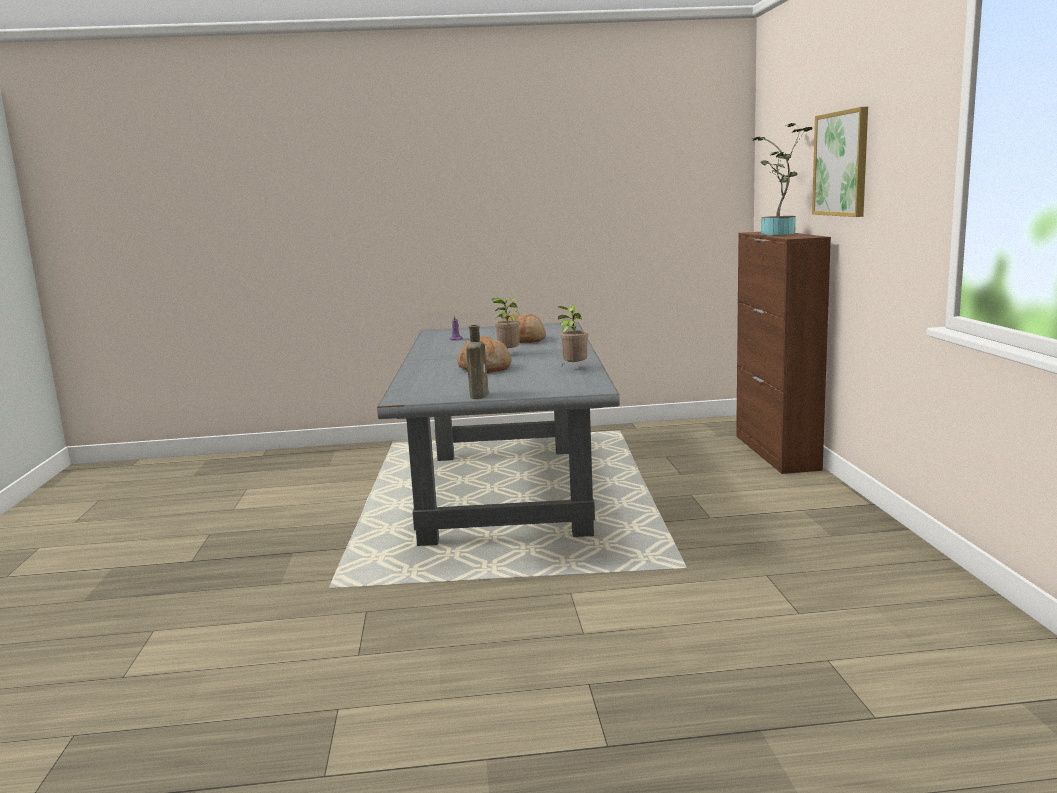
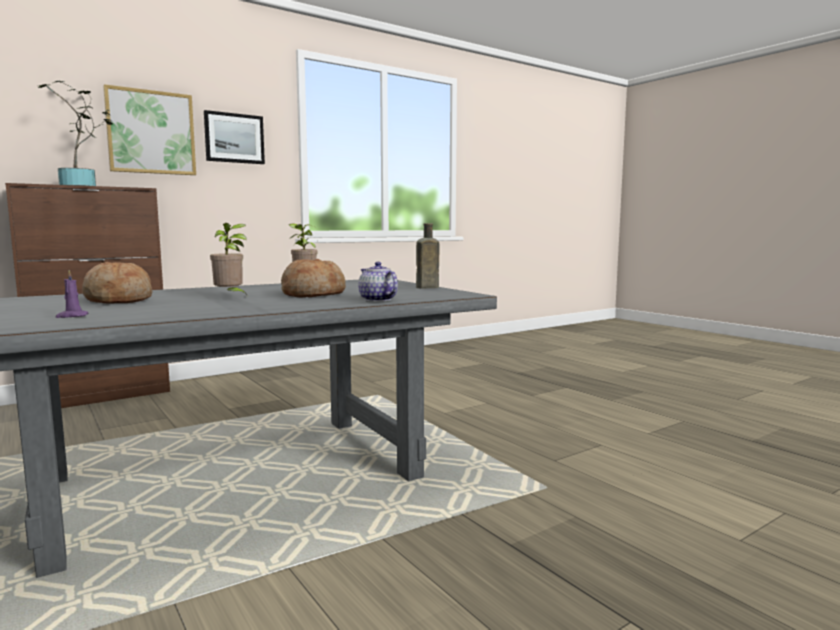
camera: 120 degrees left, 5 degrees down
none -> picture [204,110,265,164]
none -> teapot [358,262,398,302]

